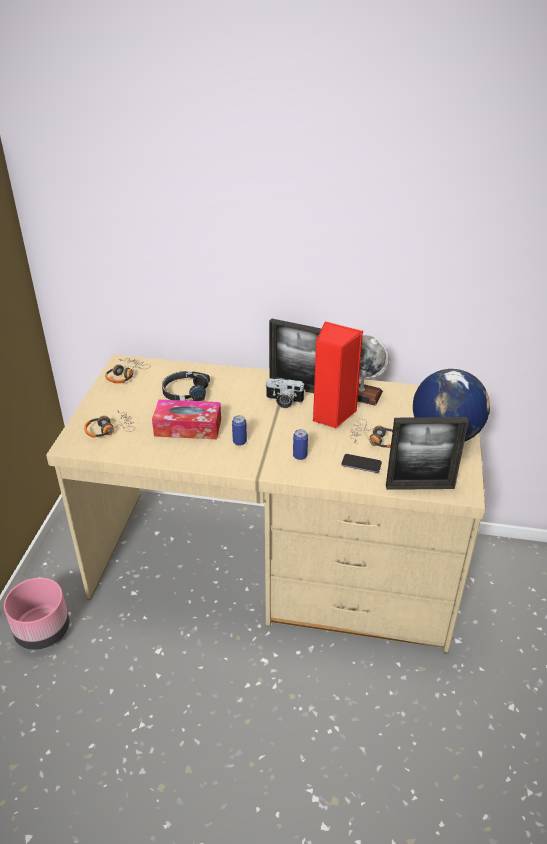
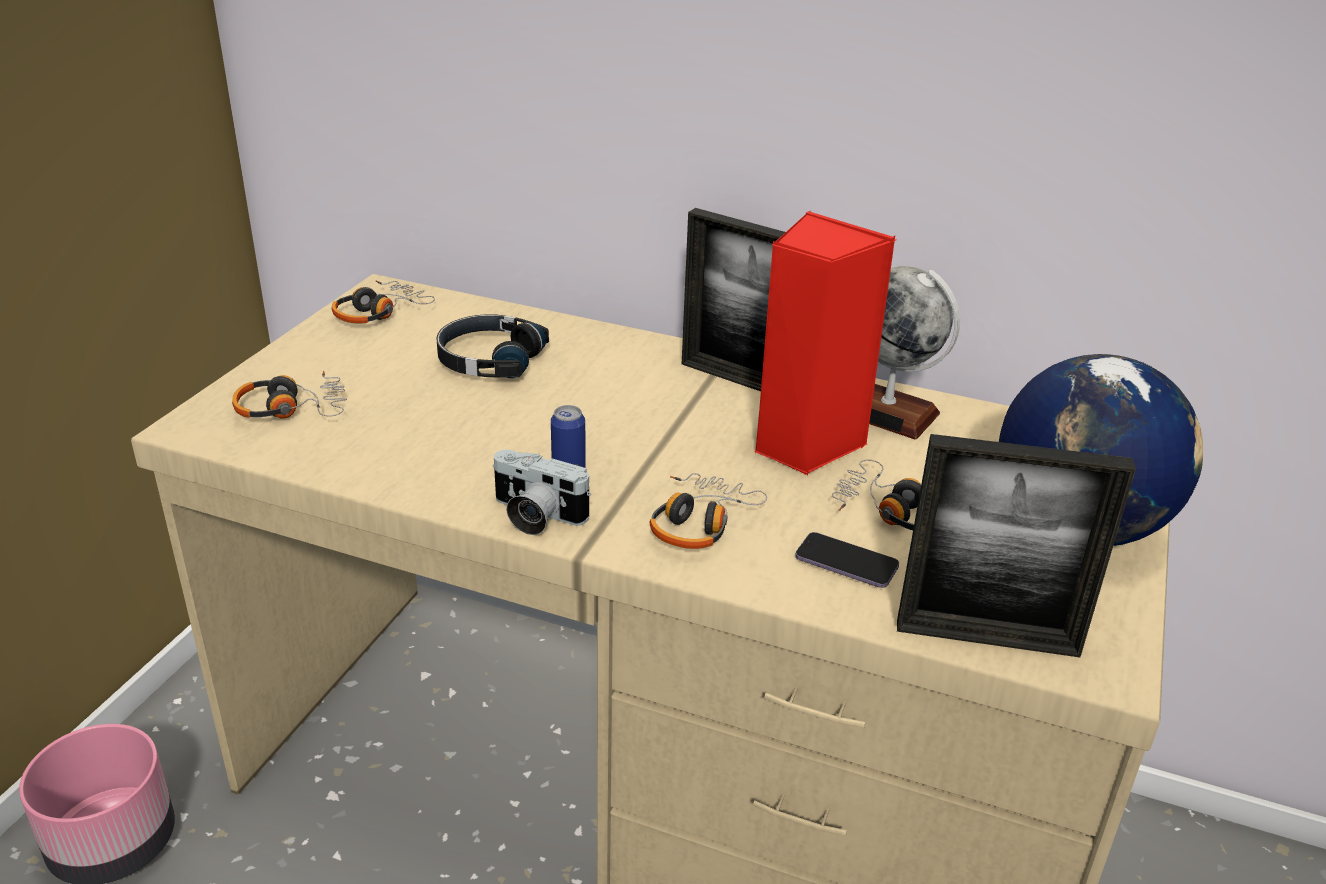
camera: 10 degrees right, 5 degrees down
tissue box [152,400,221,439] -> none
camera [265,378,304,408] -> camera moved to [492,450,591,535]
can [293,429,308,460] -> headphones [649,473,767,549]

